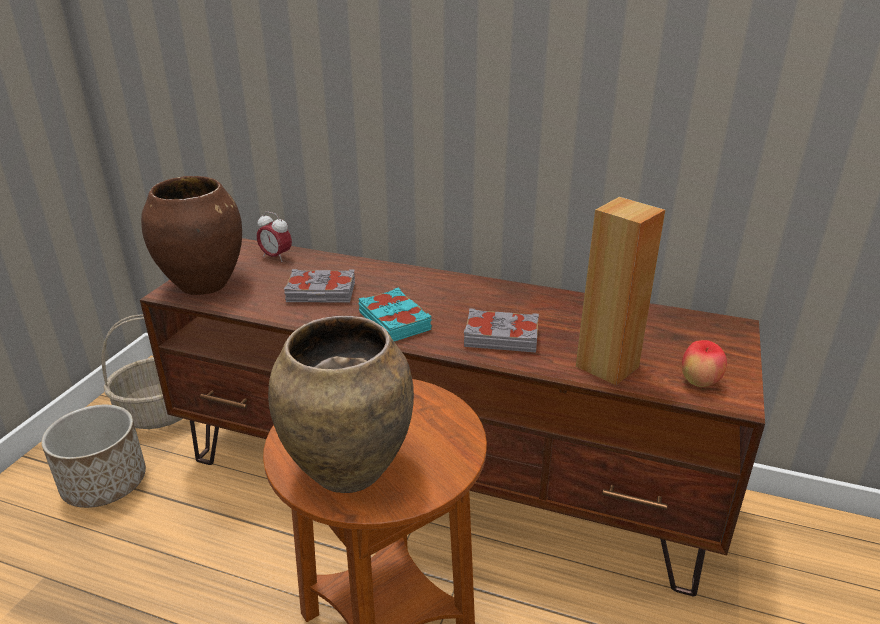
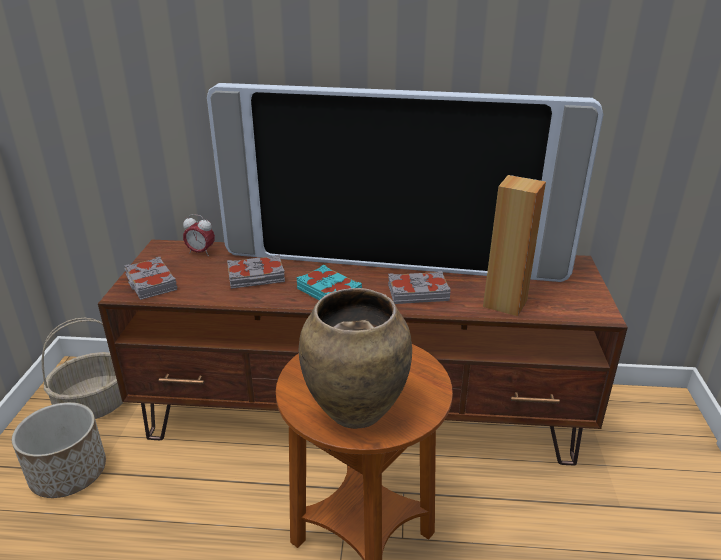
camera: 15 degrees left, 0 degrees up
brown vase [141,176,242,295] -> grey book [124,257,177,300]
apple [682,340,727,387] -> none
none -> television [207,83,604,282]

